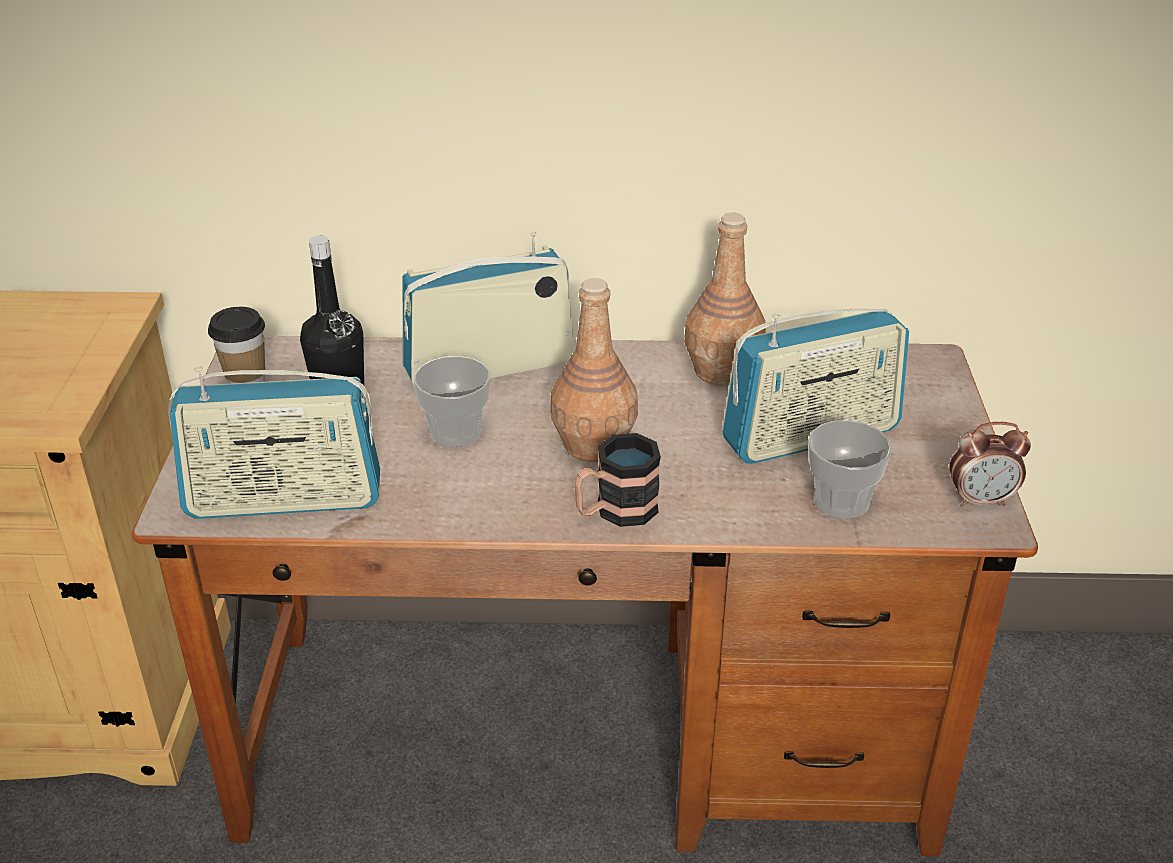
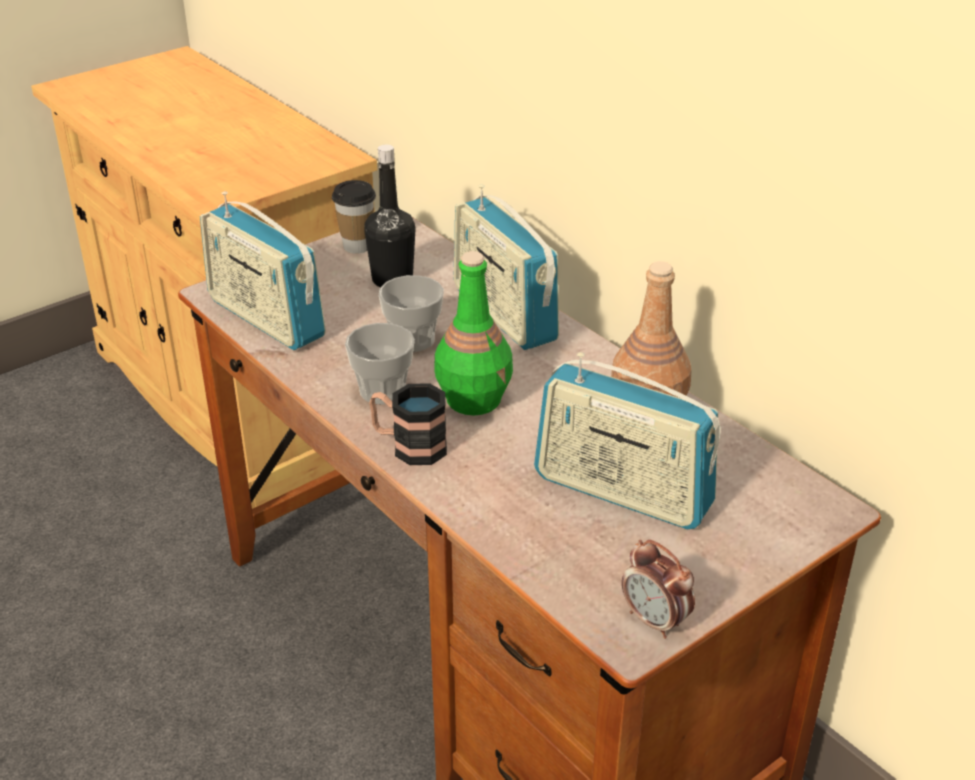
camera: 50 degrees right, 0 degrees up
radio [403,232,574,385] -> radio turned 150 degrees counterclockwise [453,184,559,350]
brown bottle [550,278,638,462] -> green bottle [434,251,513,416]
cup [808,420,892,518] -> cup moved to [345,323,415,404]

